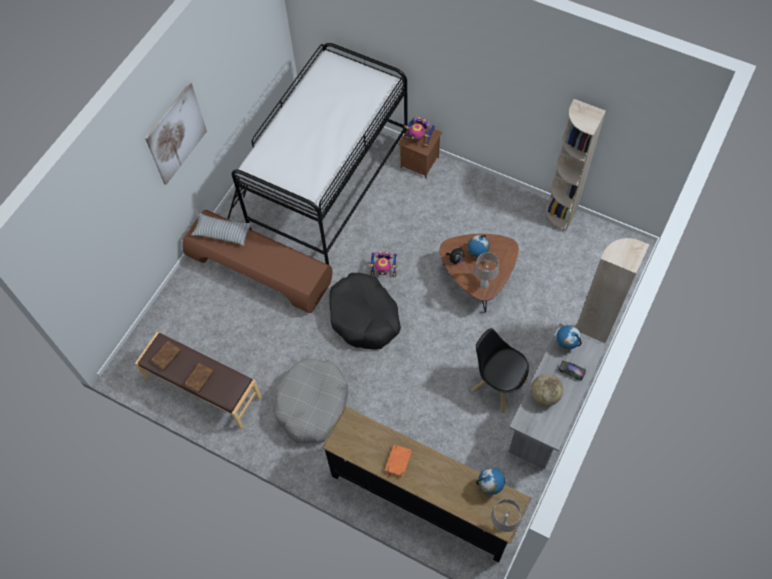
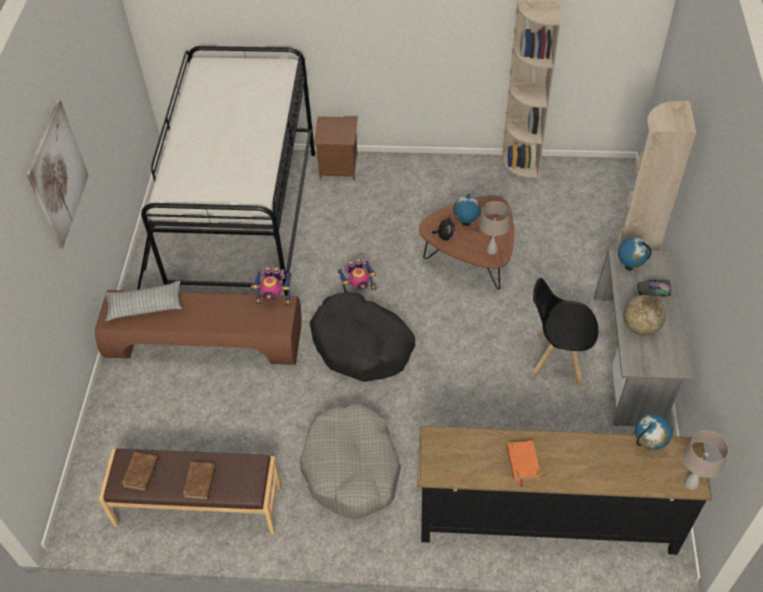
camera: 25 degrees left, 10 degrees down
toy robot [404,117,435,148] -> toy robot moved to [251,267,292,305]

